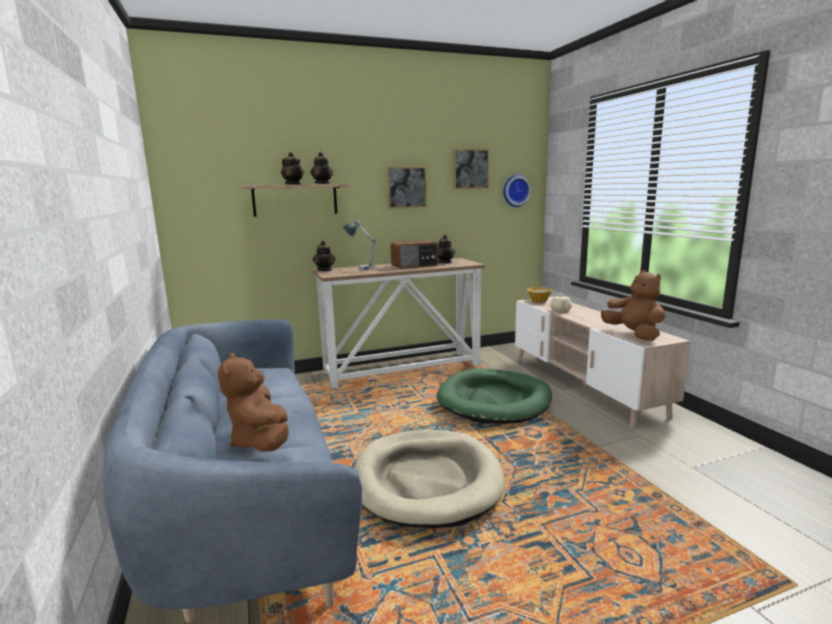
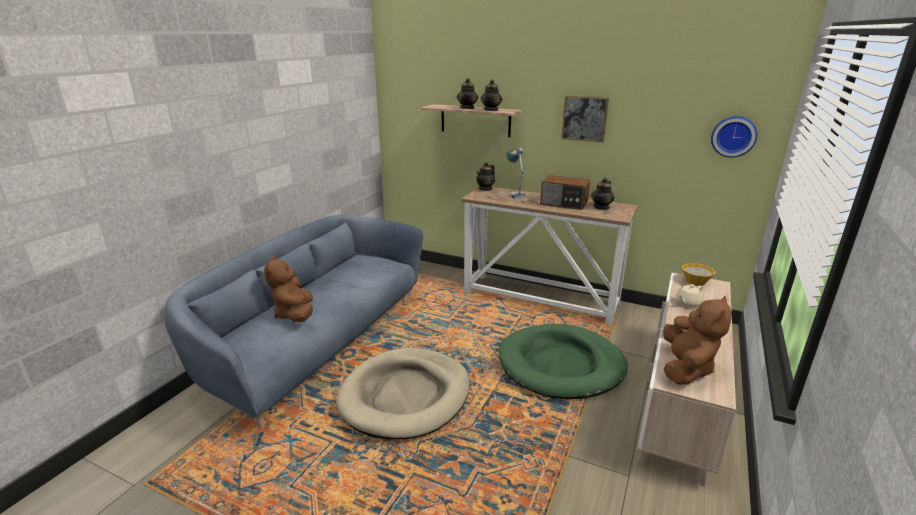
camera: 45 degrees right, 10 degrees up
brown plush toy [218,353,289,451] -> brown plush toy turned 45 degrees counterclockwise [264,256,313,322]
picture [453,149,489,189] -> none

